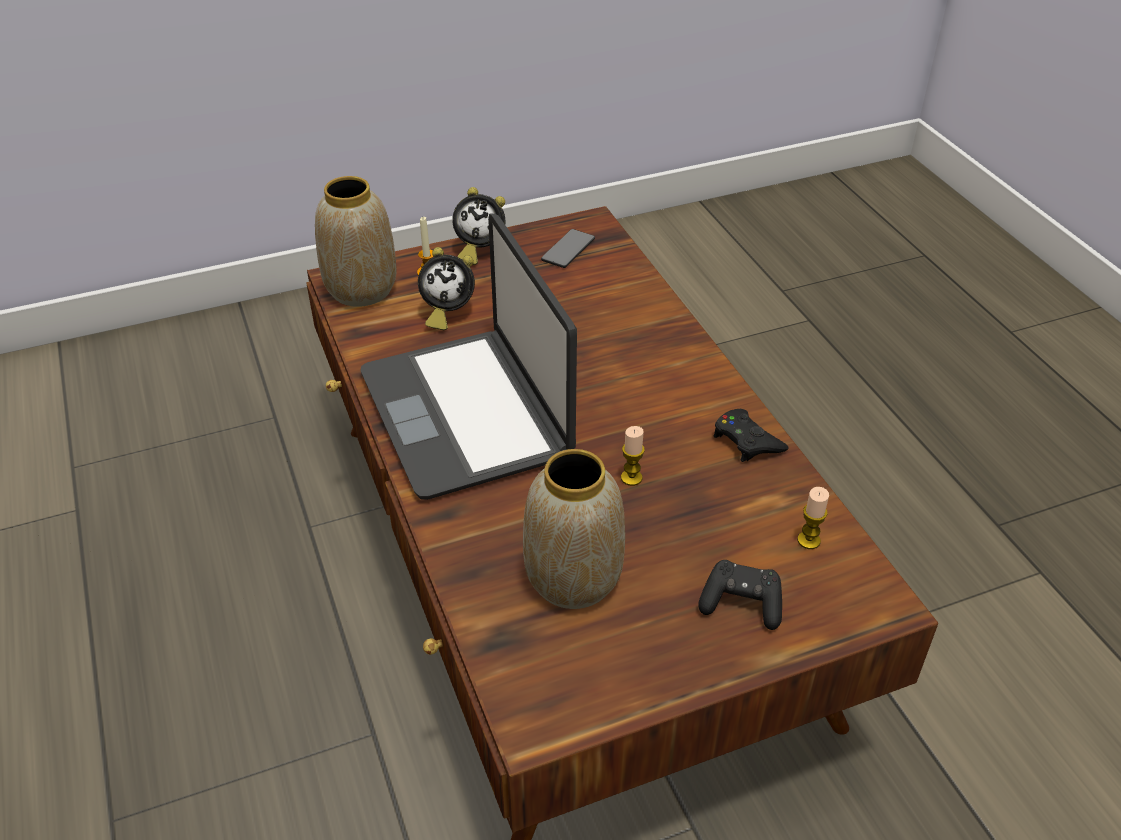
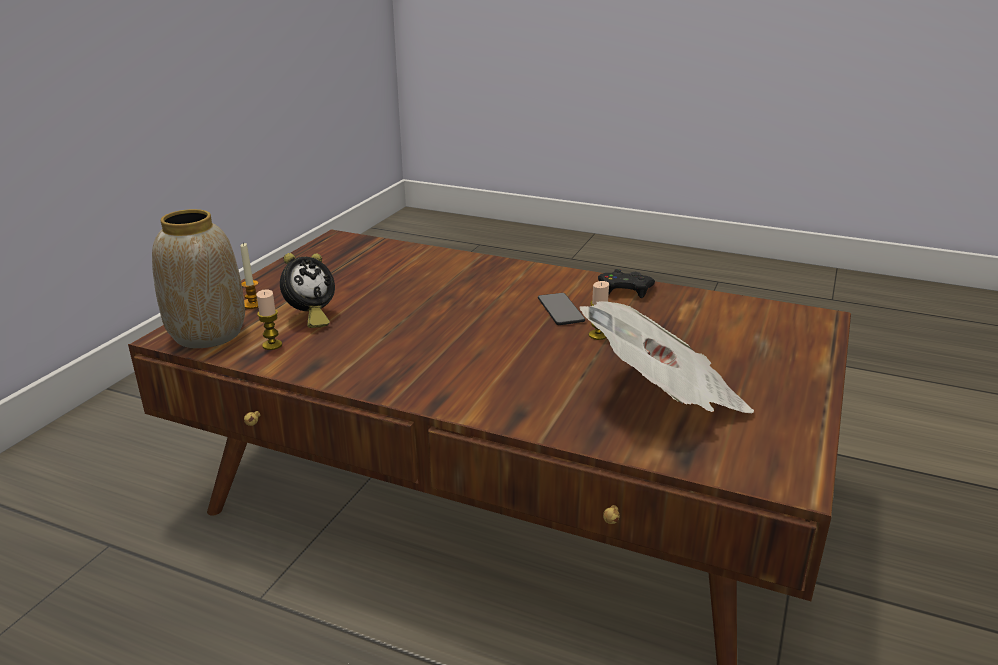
camera: 45 degrees left, 15 degrees down
laptop [360,213,577,500] -> none
alarm clock [452,187,505,265] -> none
vase [523,449,625,609] -> newspaper [580,301,754,413]
phone [541,229,595,268] -> phone moved to [538,293,585,325]
black game controller [698,560,782,630] -> none
candle [797,487,829,549] -> candle moved to [256,289,282,350]

